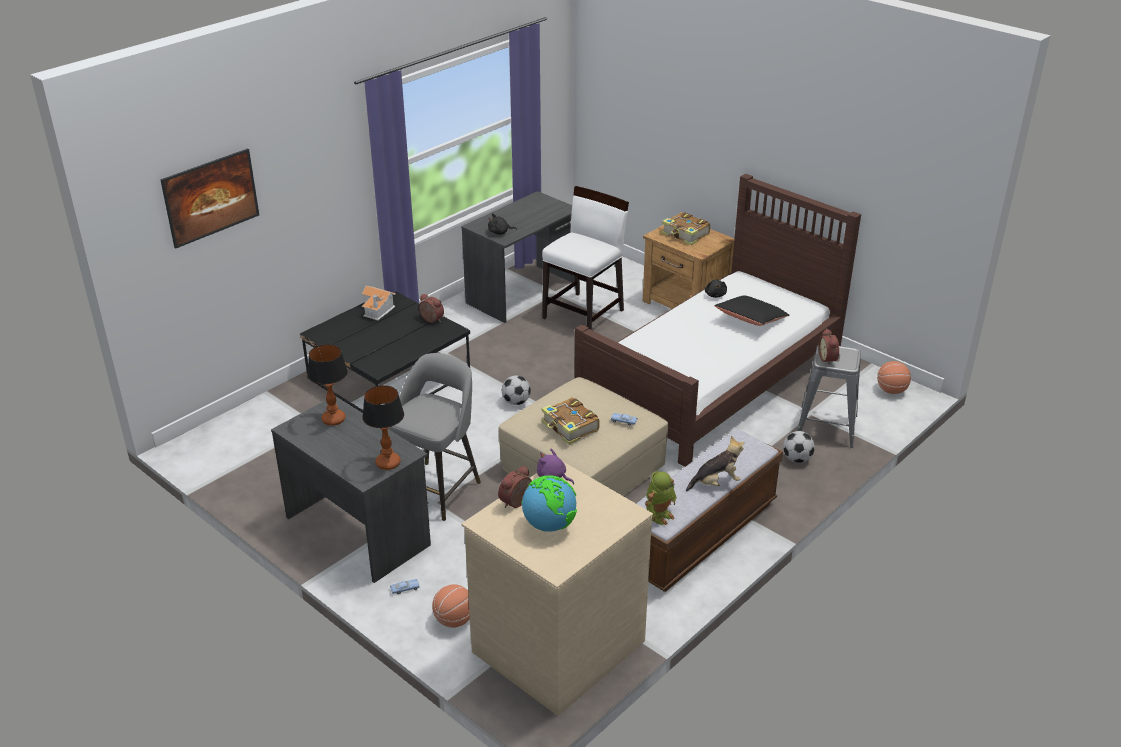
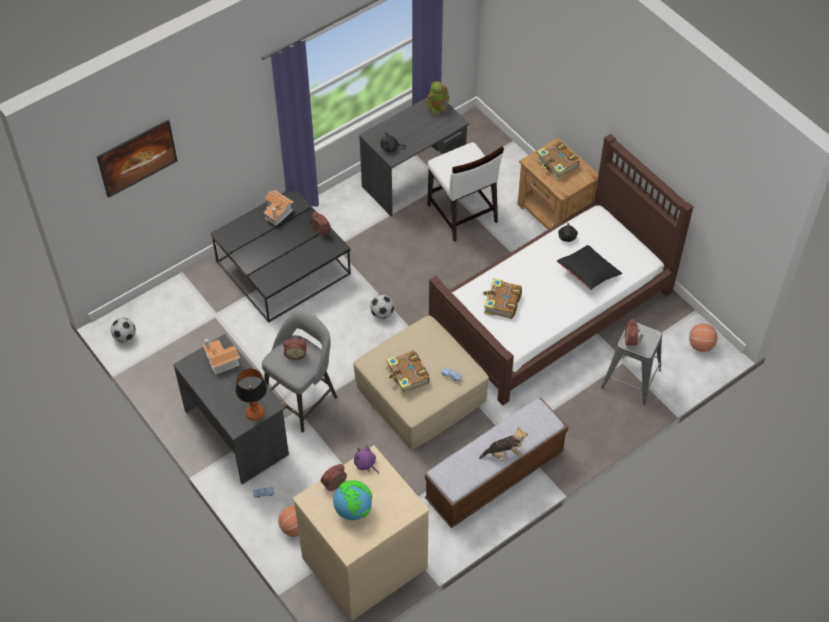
camera: 10 degrees right, 20 degrees up
table lamp [308,344,348,426] -> toy house [203,339,240,374]
white chair [542,186,629,330] -> white chair turned 105 degrees clockwise [427,142,504,242]
toy robot [645,471,677,525] -> toy robot moved to [426,81,449,115]
football [783,431,815,463] -> football moved to [111,318,136,343]
none -> alarm clock [283,339,306,360]
none -> book [482,278,522,319]

